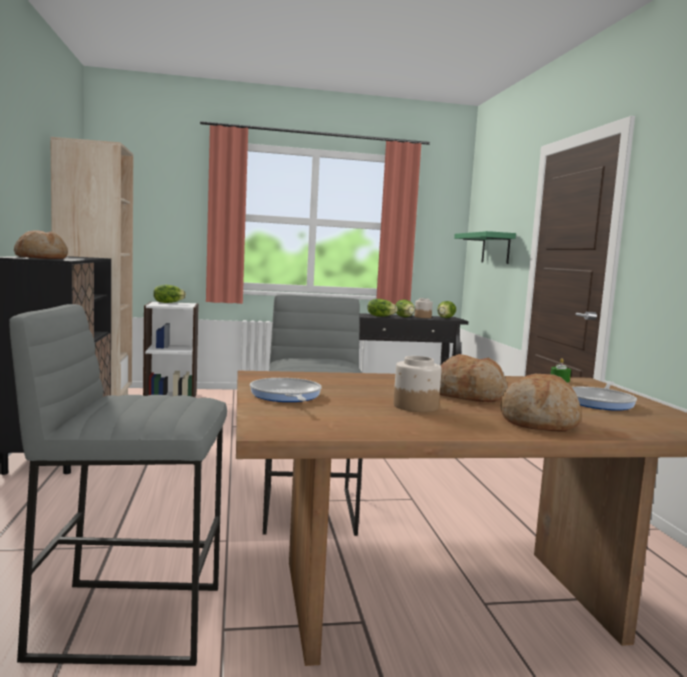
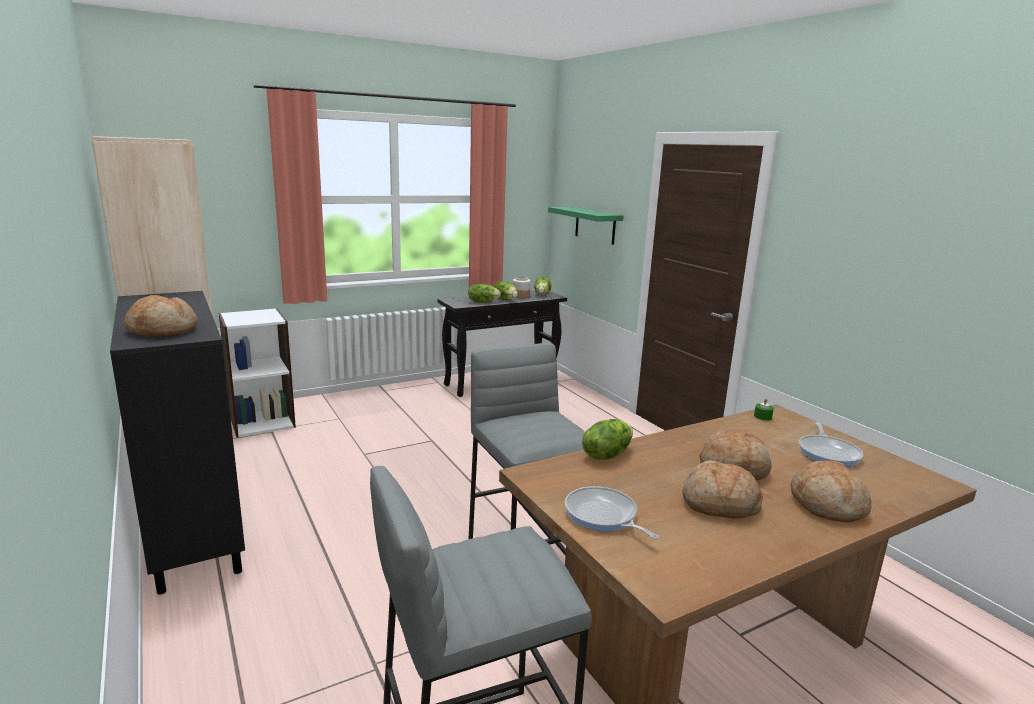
camera: 20 degrees left, 10 degrees up
lettuce [153,285,186,303] -> lettuce moved to [582,419,633,460]
jar [394,356,442,412] -> bread [682,460,763,518]

